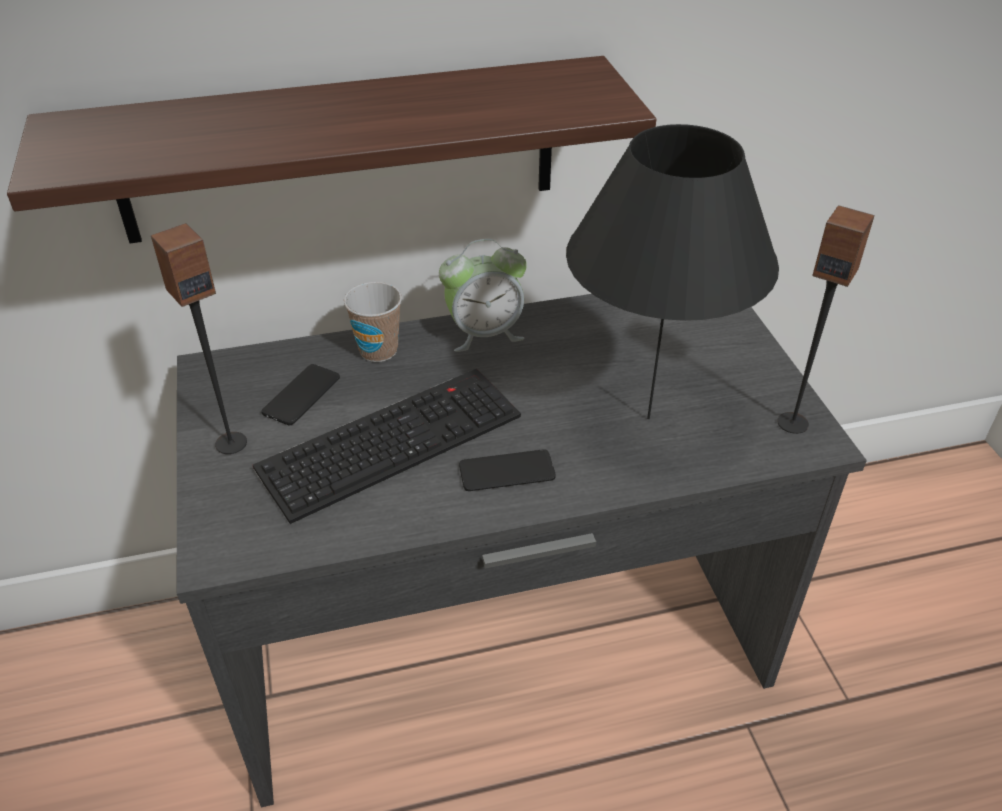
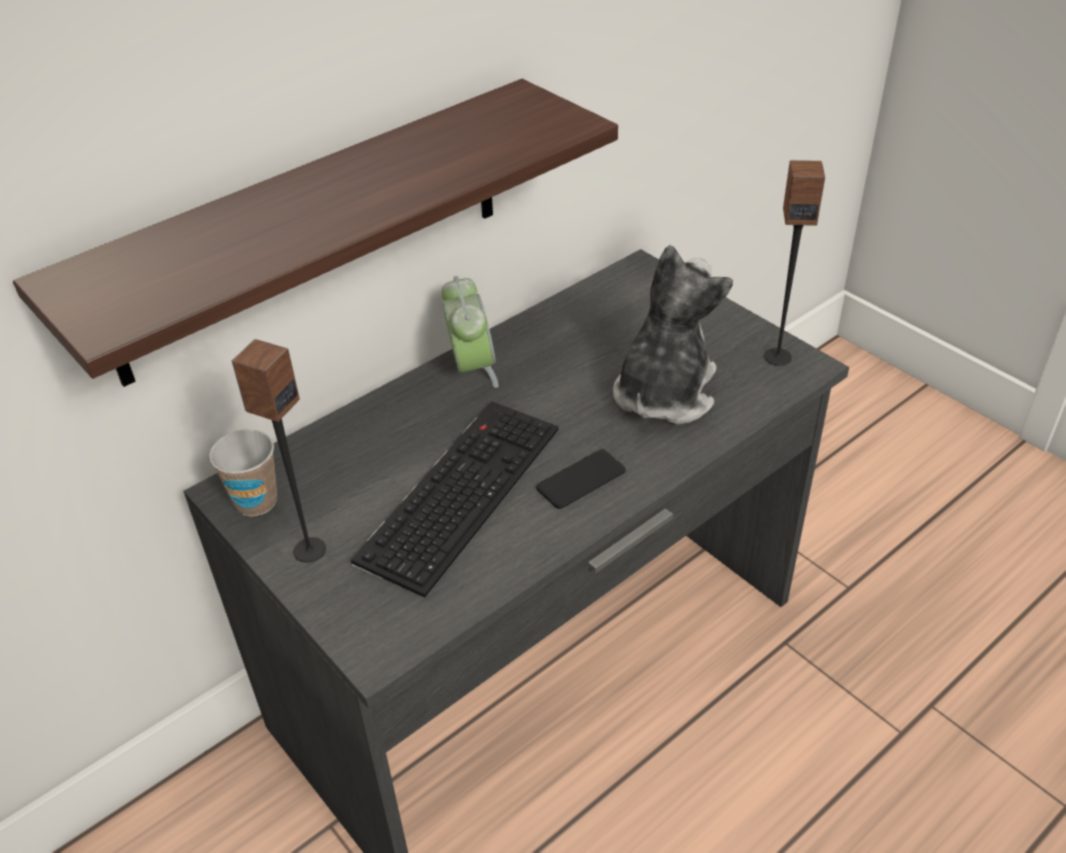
camera: 25 degrees left, 0 degrees up
phone [261,364,340,426] -> none
cup [344,282,402,362] -> cup moved to [209,429,277,516]
alarm clock [439,239,527,352] -> alarm clock turned 60 degrees counterclockwise [442,276,499,388]
black table lamp [566,124,779,419] -> plush toy [613,245,733,424]

